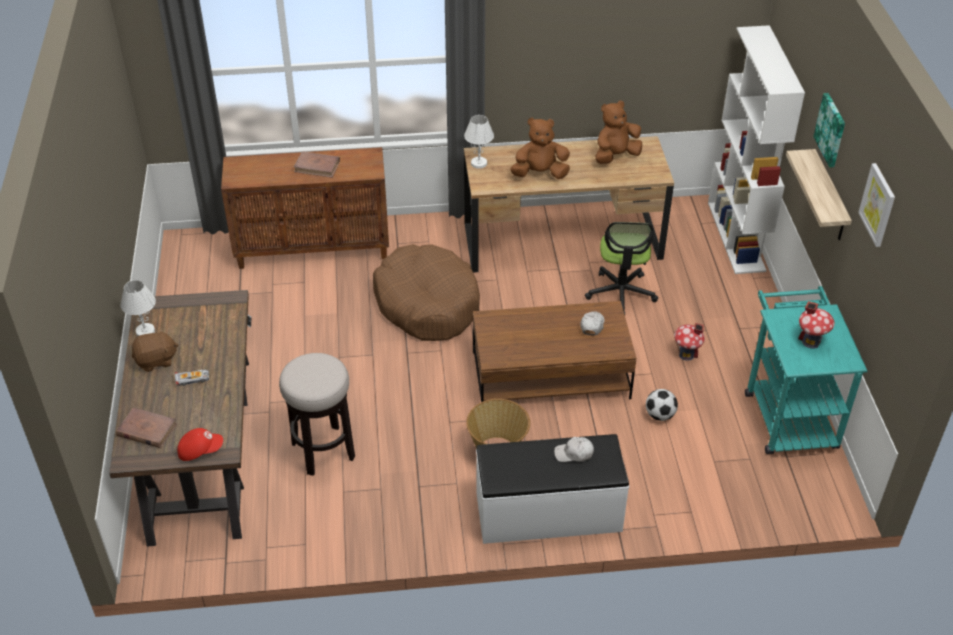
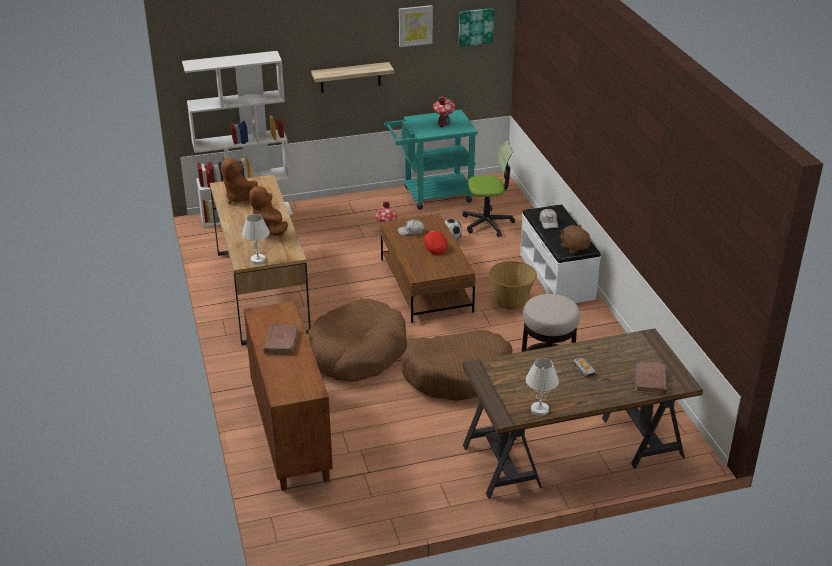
camera: 100 degrees left, 10 degrees down
brown plush toy [132,328,178,372] -> brown plush toy moved to [560,225,591,254]
red cap [177,428,223,461] -> red cap moved to [424,231,448,255]
office chair [585,222,658,315] -> office chair moved to [463,140,515,237]
picture [813,93,845,168] -> picture moved to [459,8,494,47]
none -> brown dog bed [402,330,513,401]

